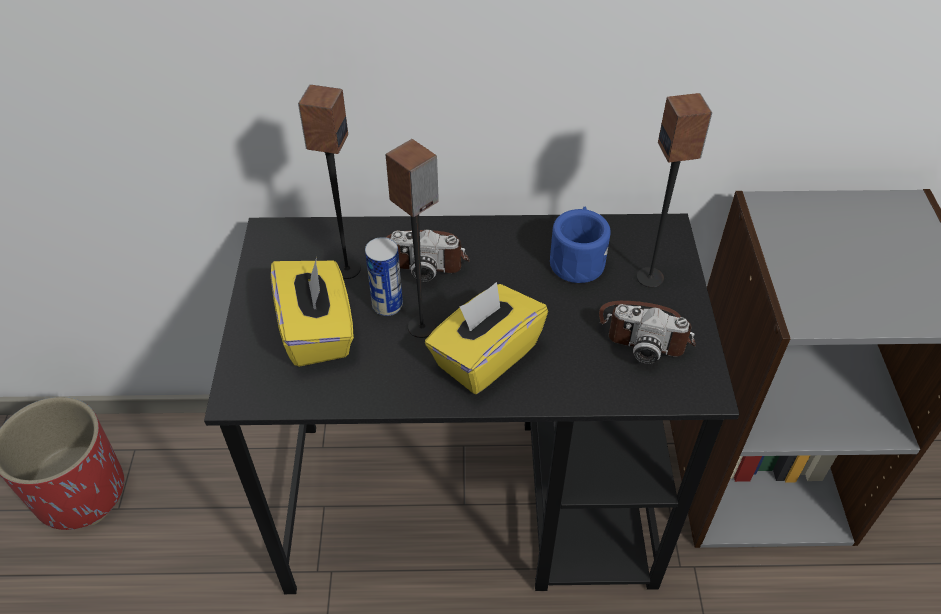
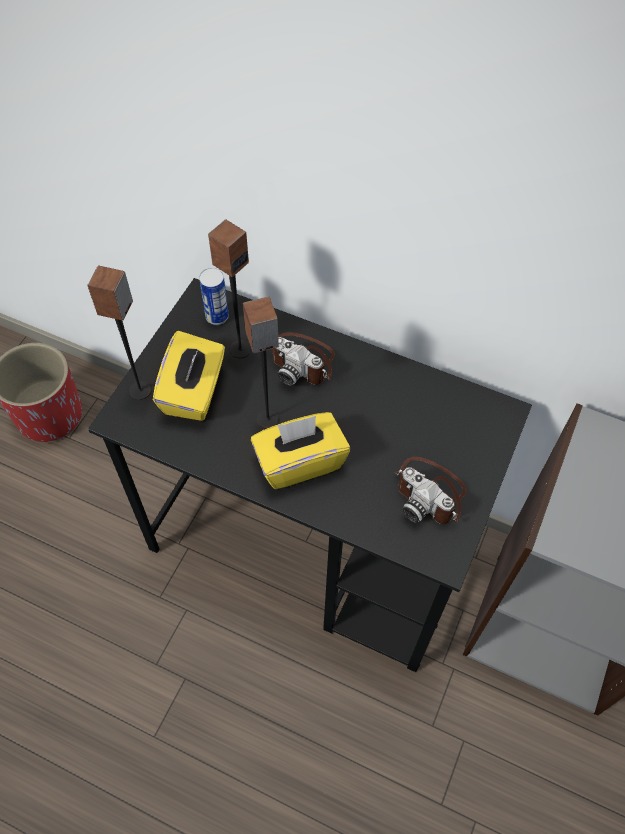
camera: 25 degrees right, 10 degrees up
can [365,237,403,316] -> can moved to [199,268,229,325]
blue mug [550,207,611,283] -> none
speaker [636,93,712,288] -> speaker moved to [87,265,152,400]

